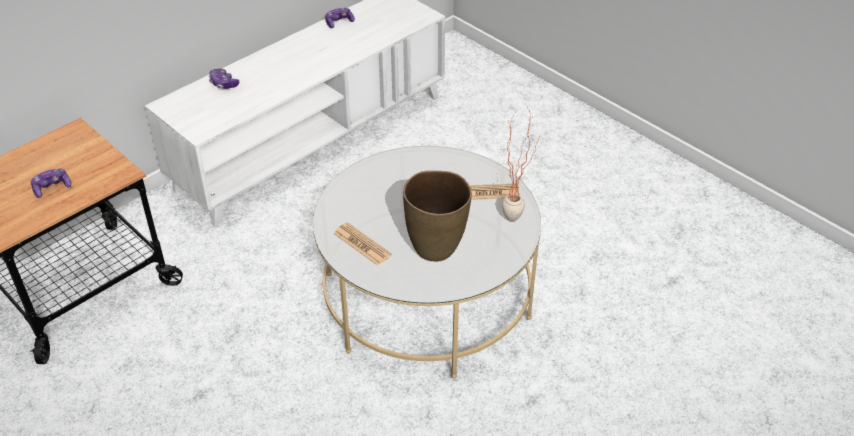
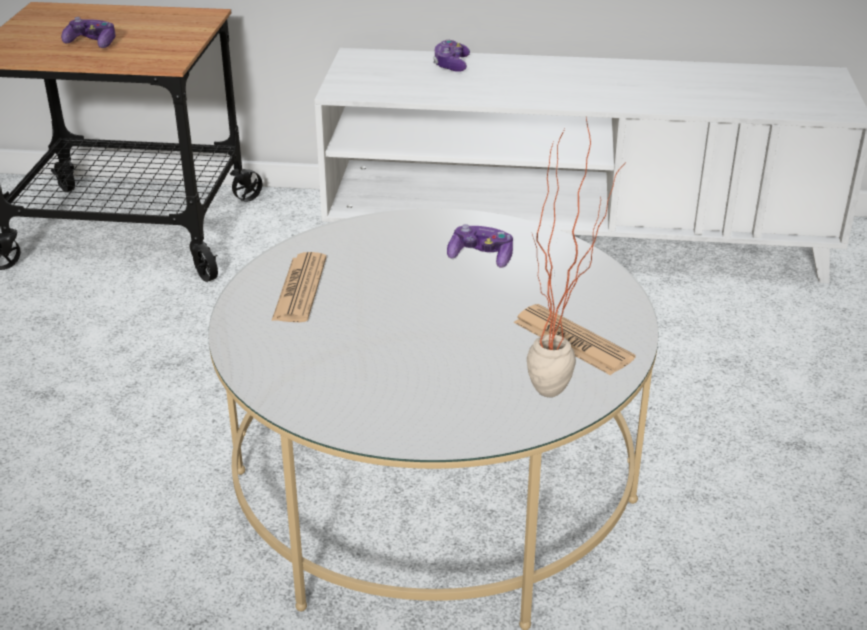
camera: 50 degrees right, 10 degrees down
game controller [325,8,355,28] -> game controller moved to [447,224,513,268]
brown vase [403,170,472,261] -> none

